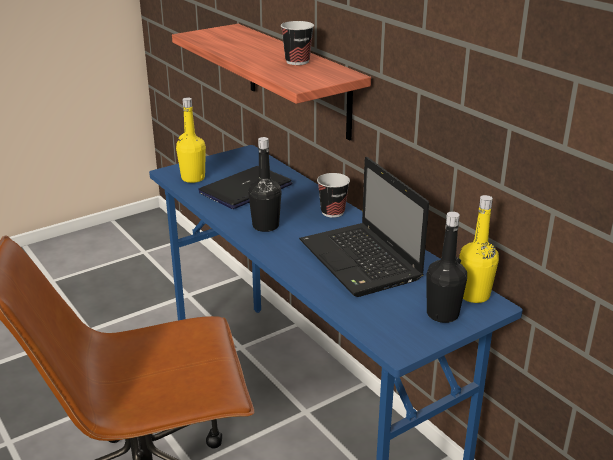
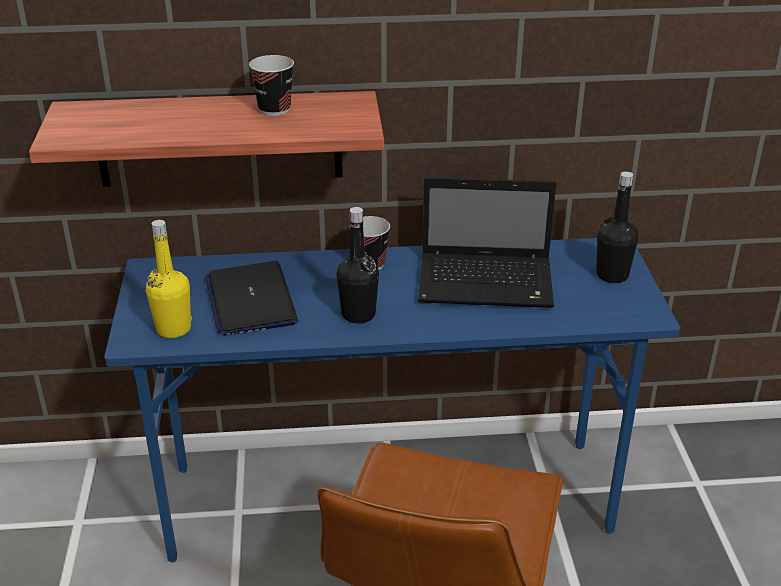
camera: 60 degrees left, 5 degrees up
yellow bottle [459,195,499,303] -> none

